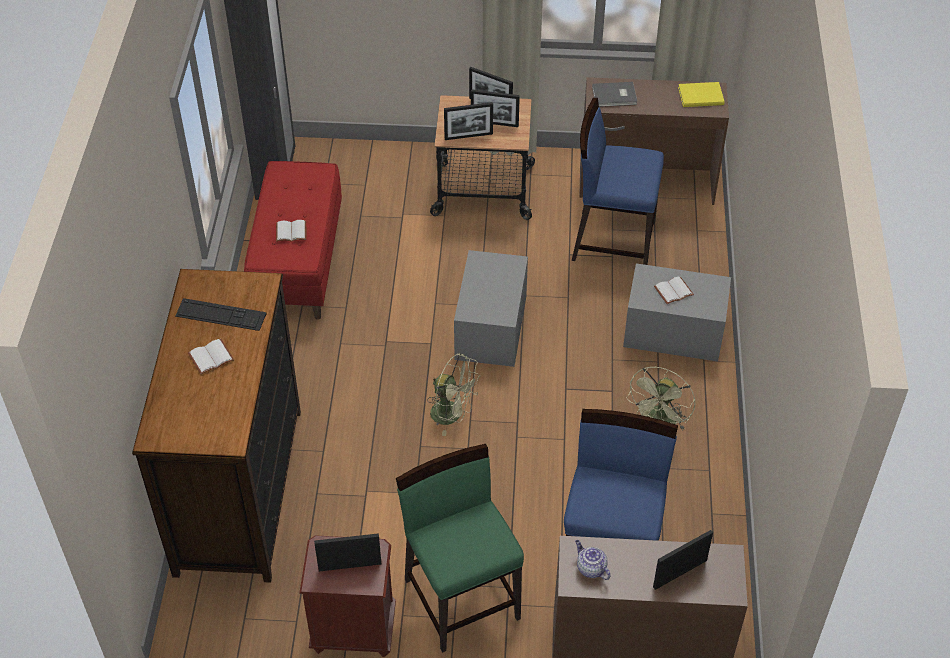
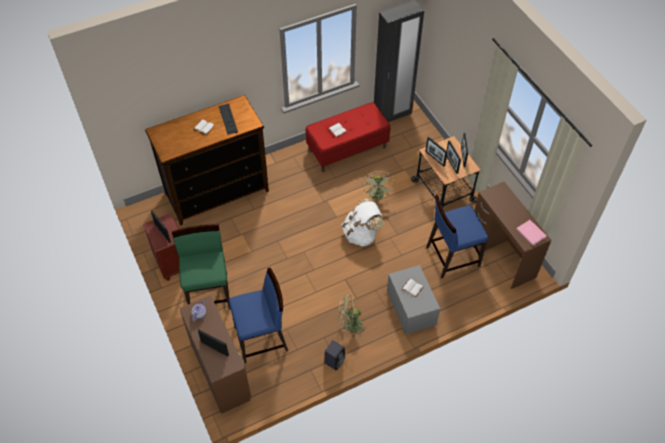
camera: 60 degrees right, 5 degrees up
green chair [396,444,524,653] -> green chair turned 45 degrees counterclockwise [172,224,231,310]
green fan [427,353,479,436] -> green fan moved to [362,171,395,200]
grey storage box [454,250,528,367] -> white backpack [342,199,384,247]
blue chair [572,98,664,265] -> blue chair turned 90 degrees counterclockwise [426,195,488,278]
grey book [592,82,637,107] -> none
yellow book [678,82,725,107] -> pink book [516,220,546,246]
none -> black speaker [324,340,346,370]

